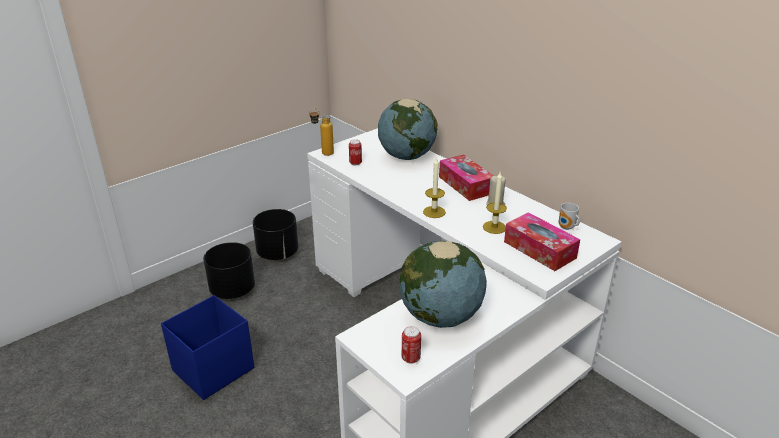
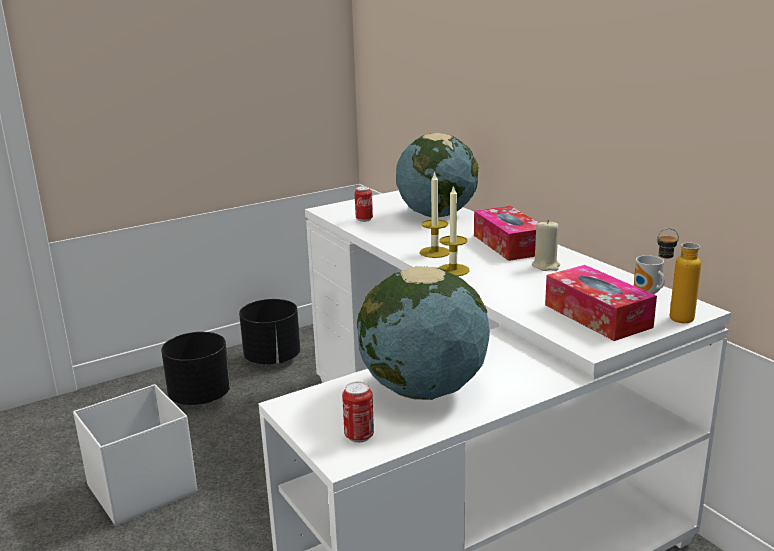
camera: 10 degrees right, 10 degrees down
blue storage box [161,295,254,400] -> white storage box [73,384,197,526]
bottle [309,108,334,156] -> bottle moved to [657,228,701,323]
candle [483,172,507,234] -> candle moved to [420,171,449,258]

